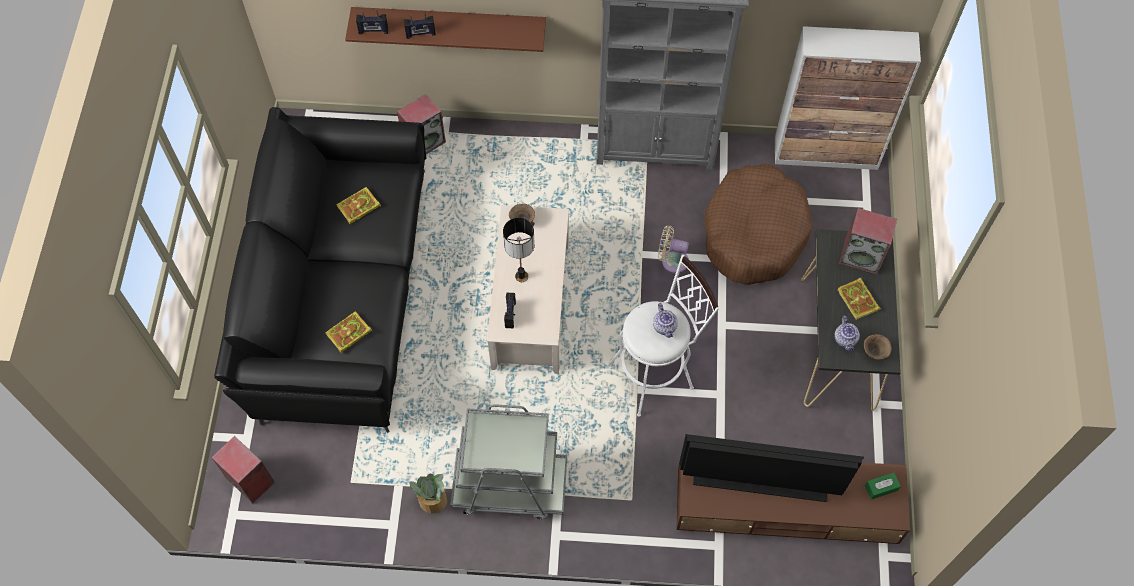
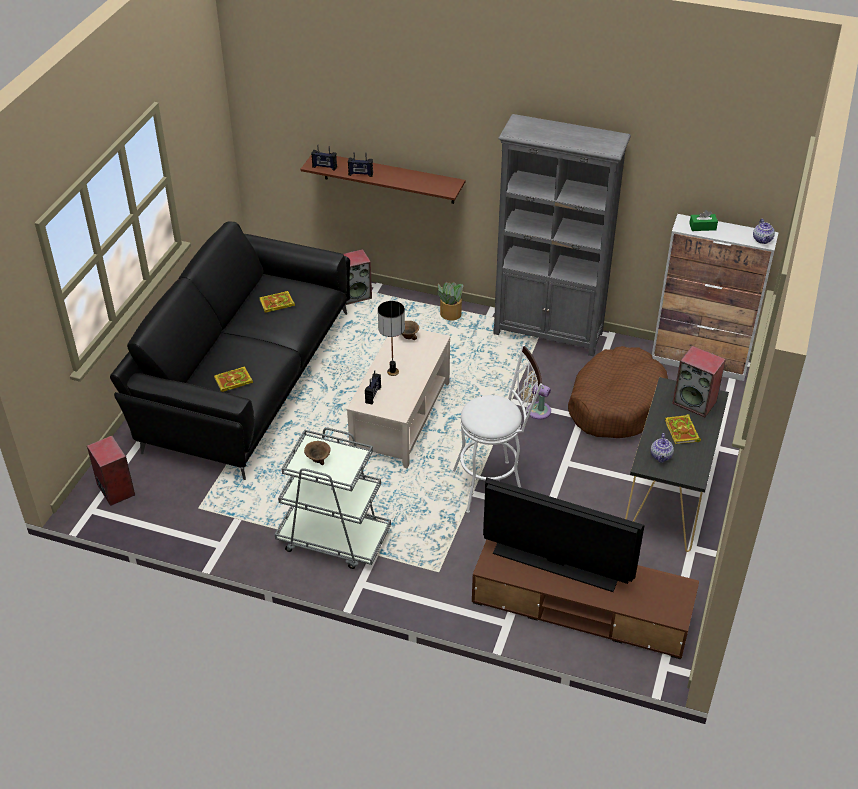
camera: 15 degrees right, 20 degrees down
potted plant [409,474,447,513] -> potted plant moved to [437,282,463,321]
teapot [653,303,678,338] -> teapot moved to [753,219,775,244]
brown bowl [864,334,892,360] -> brown bowl moved to [304,441,331,465]
green tissue box [865,473,901,500] -> green tissue box moved to [689,210,718,231]

